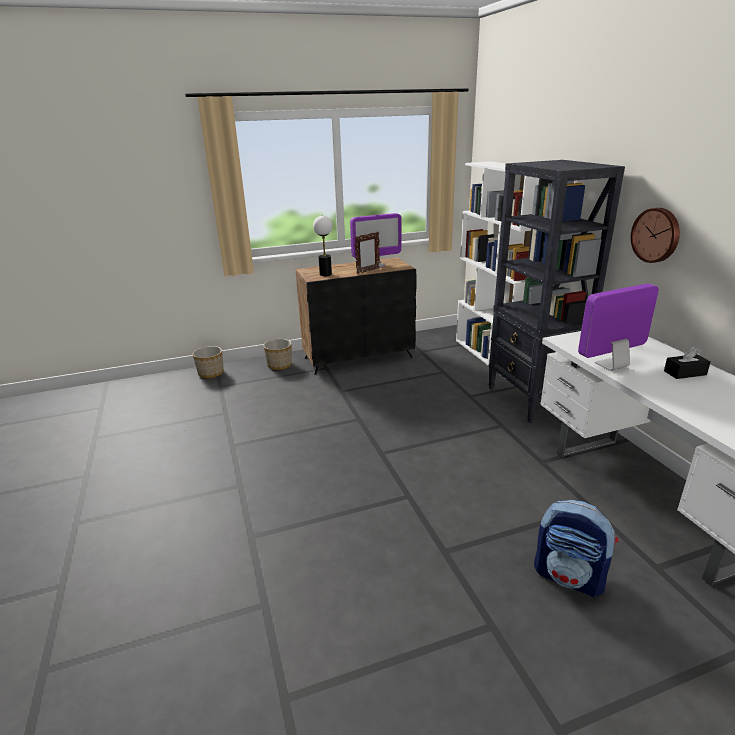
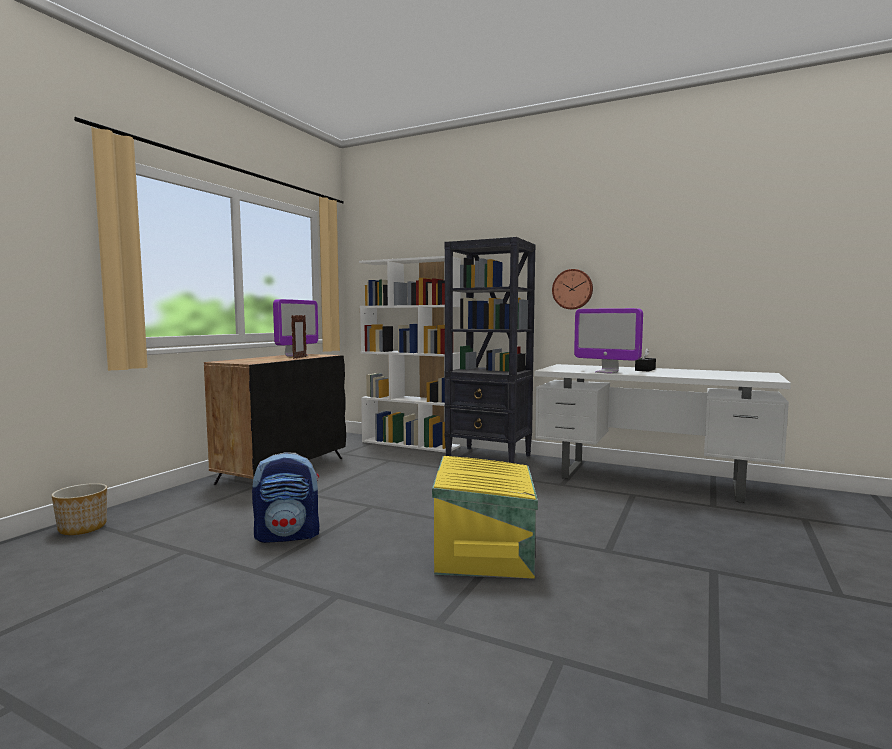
camera: 45 degrees left, 20 degrees down
planter [263,339,292,370] -> none
table lamp [313,216,332,276] -> none
backpack [534,500,618,597] -> backpack moved to [252,452,319,543]
monitor [578,284,659,371] -> monitor turned 75 degrees counterclockwise [574,308,643,374]
none -> yellow storage box [432,456,538,579]

